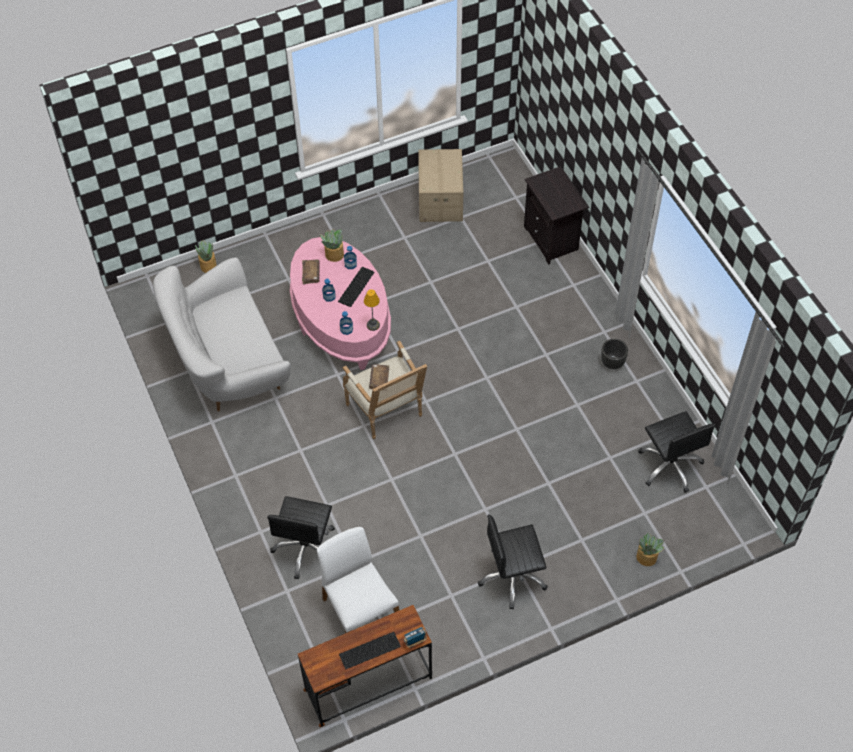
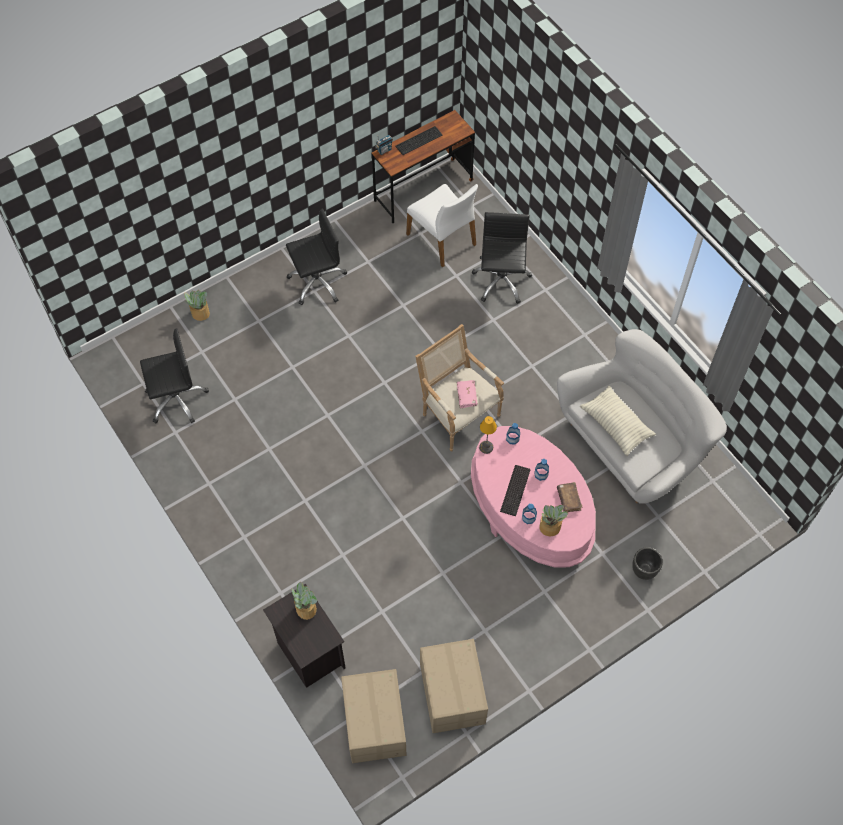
camera: 170 degrees right, 5 degrees up
potted plant [195,240,217,273] -> potted plant moved to [291,582,317,620]
brown book [369,364,389,390] -> pink book [457,380,478,408]
black planter [601,339,628,369] -> black planter moved to [632,547,663,580]
black office chair [638,411,715,493] -> black office chair turned 105 degrees clockwise [140,328,209,423]
none -> cardboard box [341,669,406,763]
none -> pillow [580,386,656,456]

